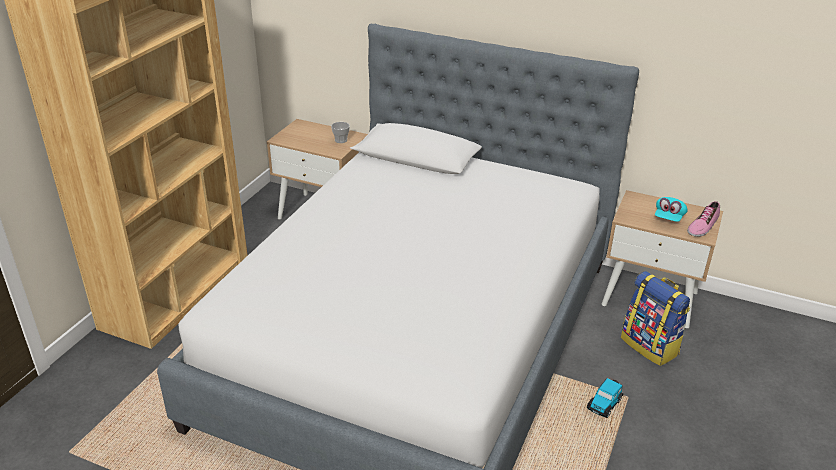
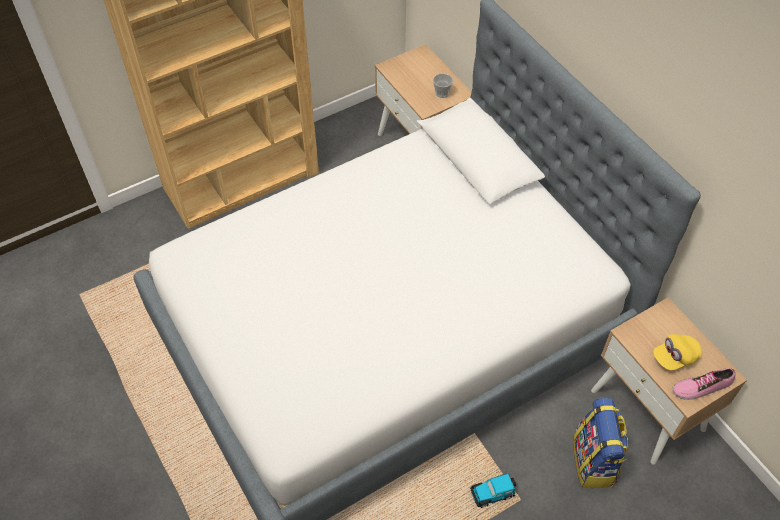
camera: 35 degrees right, 20 degrees up
turquoise cap [655,197,688,222] -> yellow cap [653,334,702,371]

